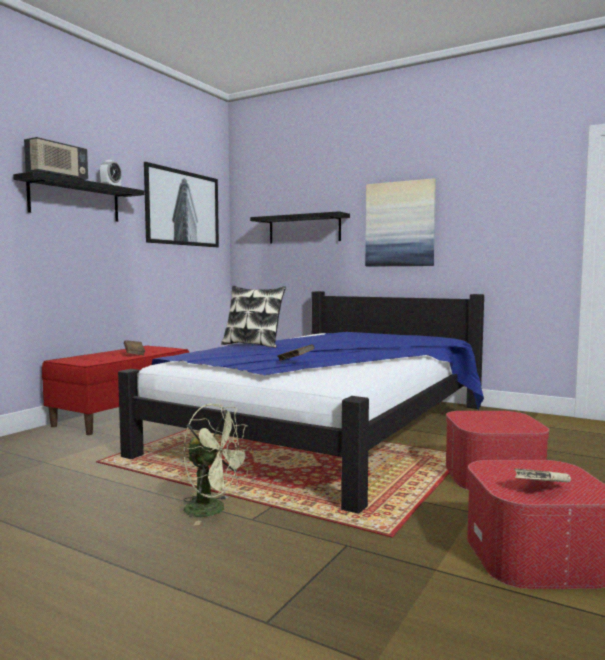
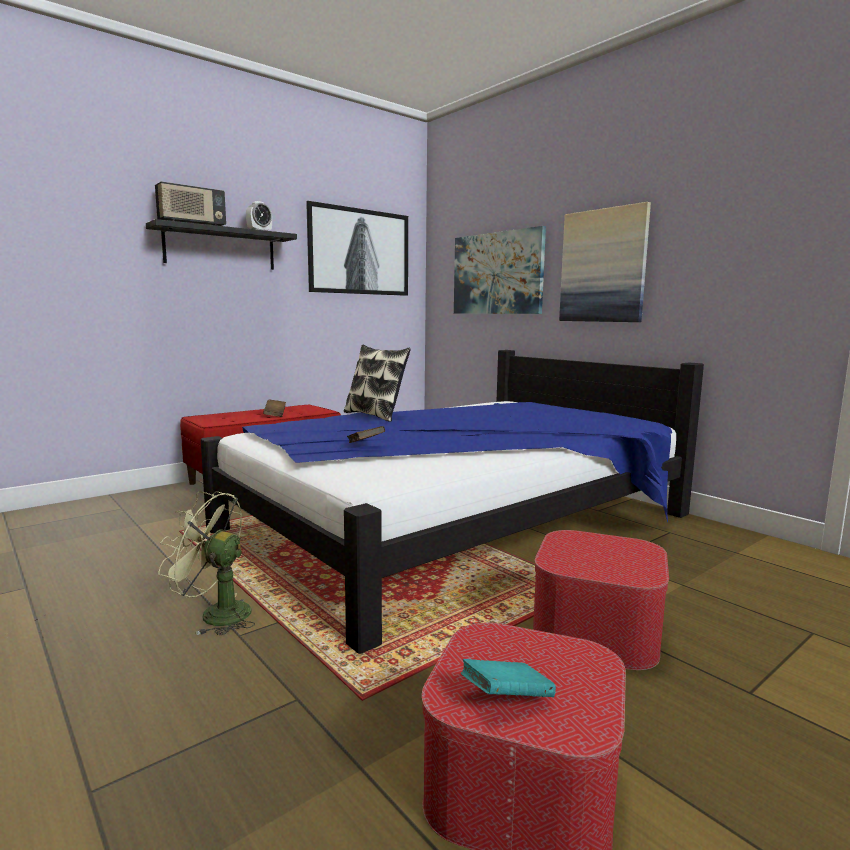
camera: 20 degrees right, 5 degrees up
green fan [183,404,252,525] -> green fan turned 150 degrees clockwise [158,491,255,635]
black shelf [250,211,350,243] -> picture [454,226,546,314]
beige book [514,468,571,482] -> turquoise book [461,659,556,697]

